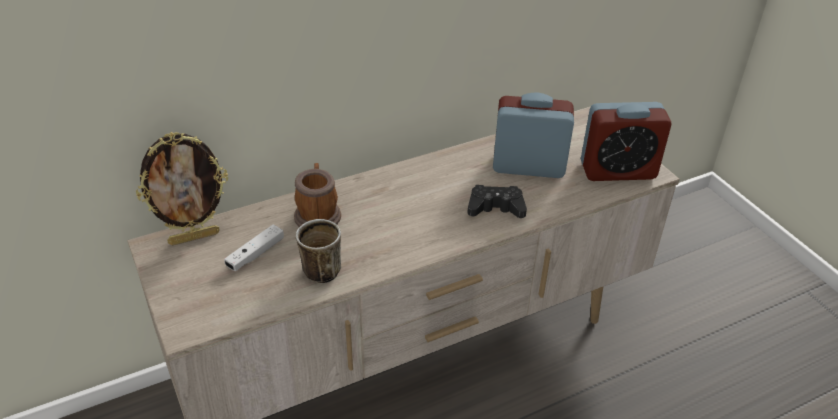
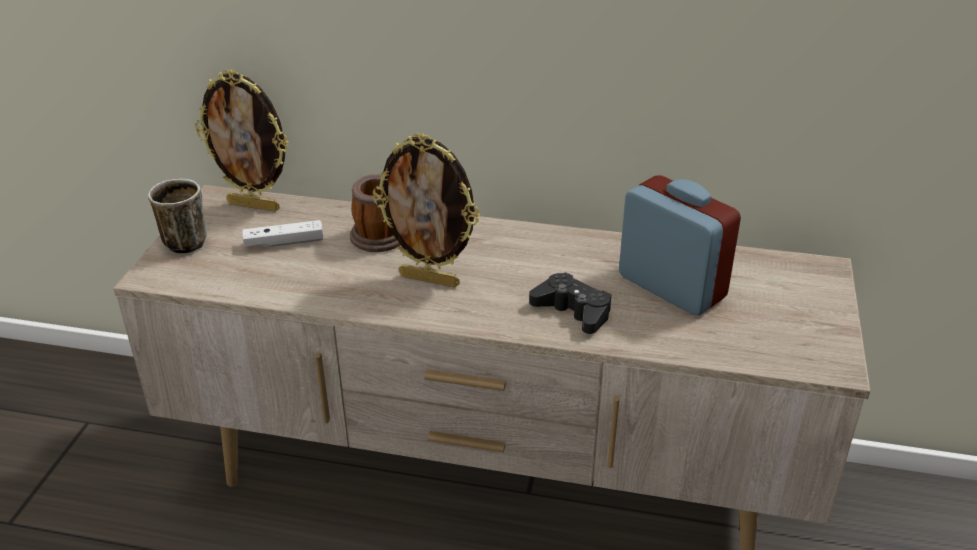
camera: 40 degrees right, 5 degrees down
mug [296,219,341,283] -> mug moved to [148,179,207,254]
alarm clock [581,102,672,181] -> none
none -> picture frame [373,133,480,287]

